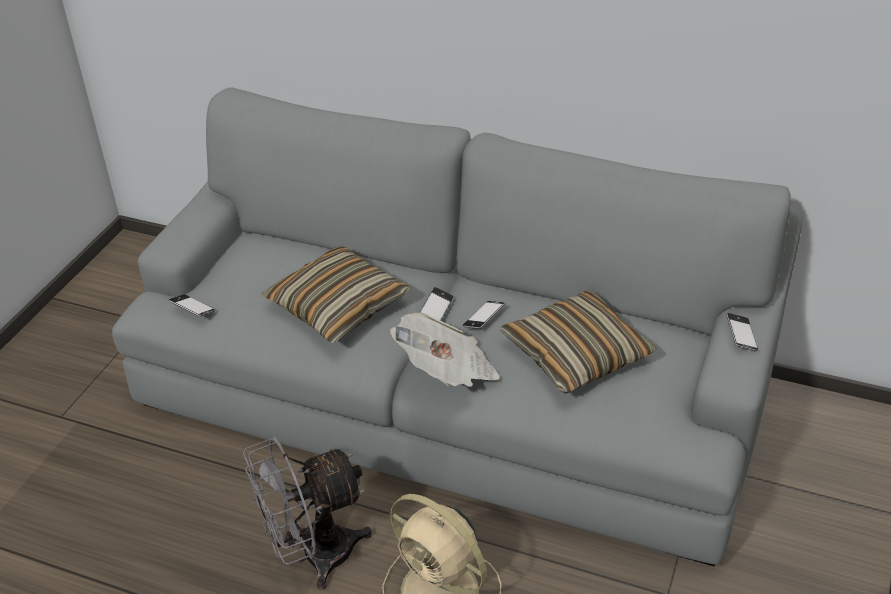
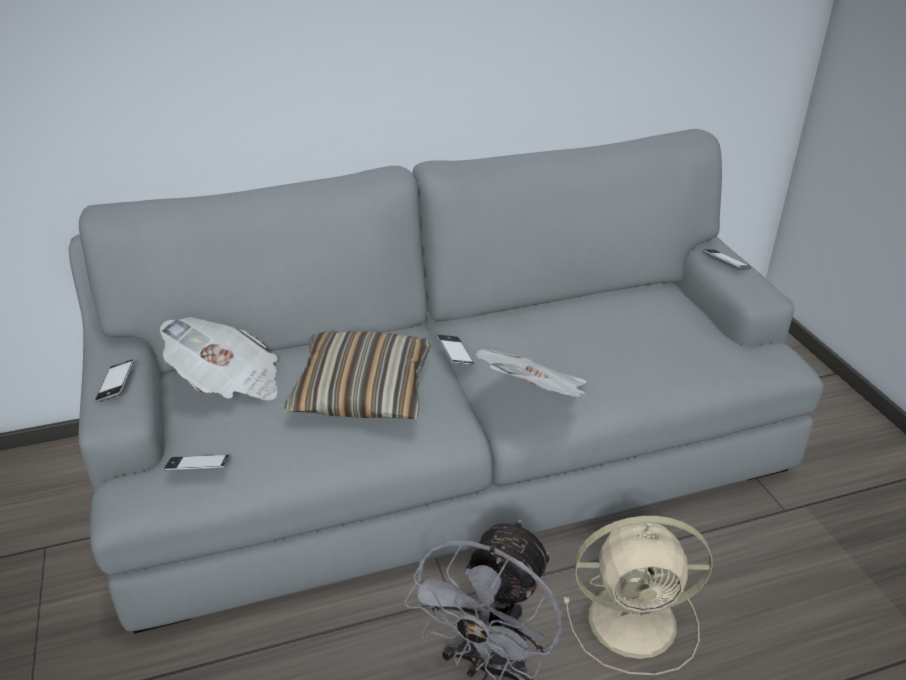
camera: 40 degrees left, 5 degrees down
phone [463,301,505,329] -> phone moved to [95,359,134,402]
pillow [501,290,656,394] -> none
none -> newspaper [160,317,278,400]

